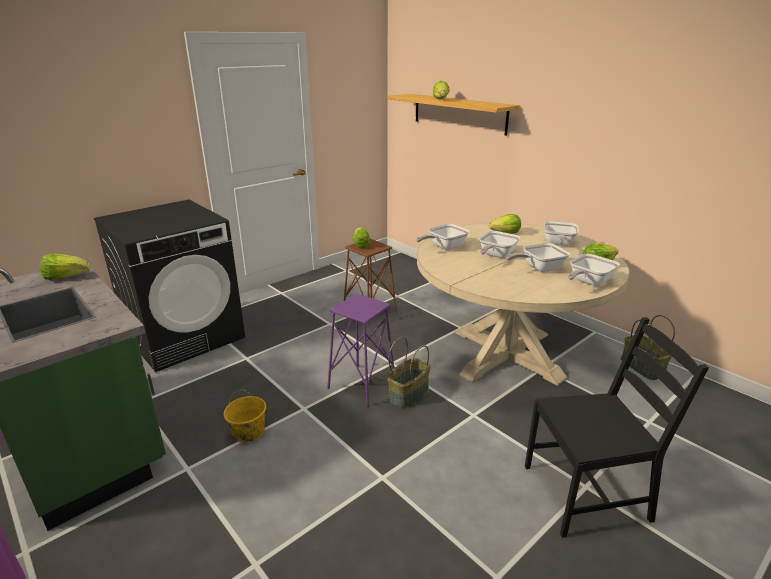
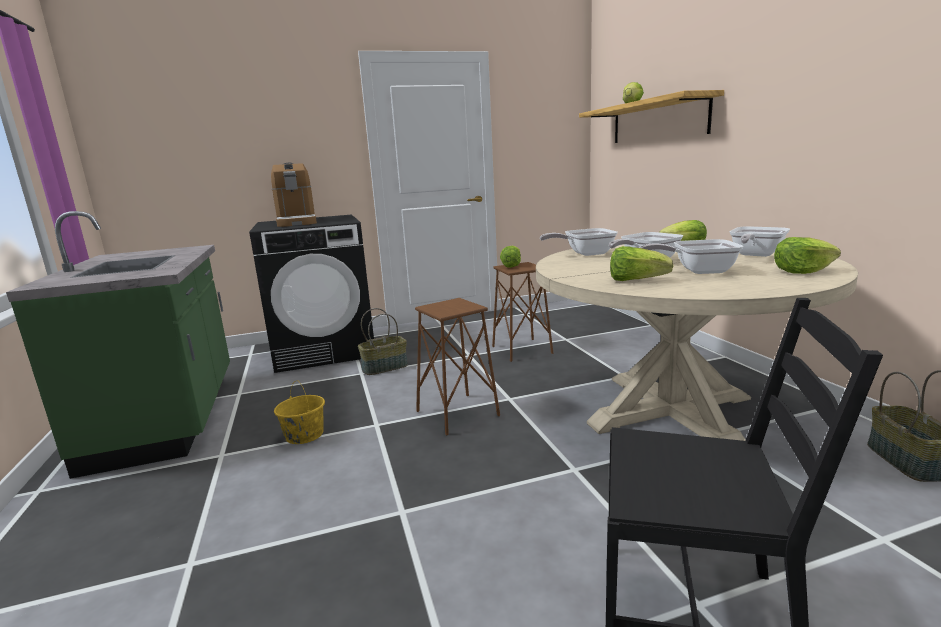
camera: 25 degrees right, 10 degrees down
lettuce [40,253,91,280] -> lettuce moved to [610,246,673,281]
purple stool [327,294,394,406] -> brown stool [415,298,500,435]
basket [387,337,431,408] -> basket moved to [358,308,408,375]
frying pan [568,254,620,286] -> none
none -> coffee machine [271,163,317,227]

